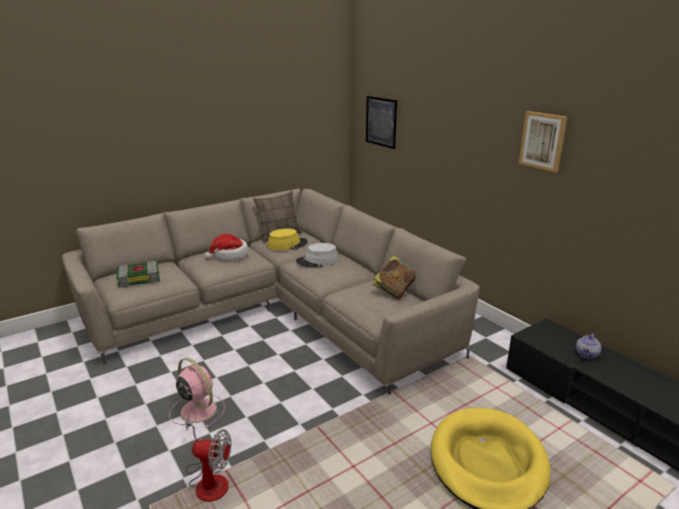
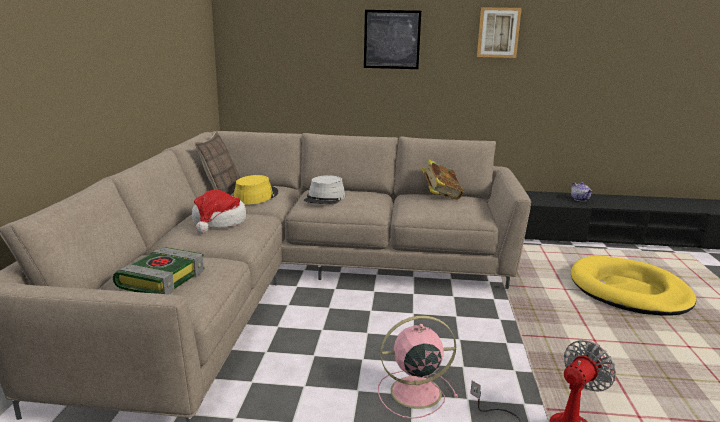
camera: 50 degrees left, 5 degrees down
picture [366,96,397,149] -> picture moved to [364,10,421,69]

